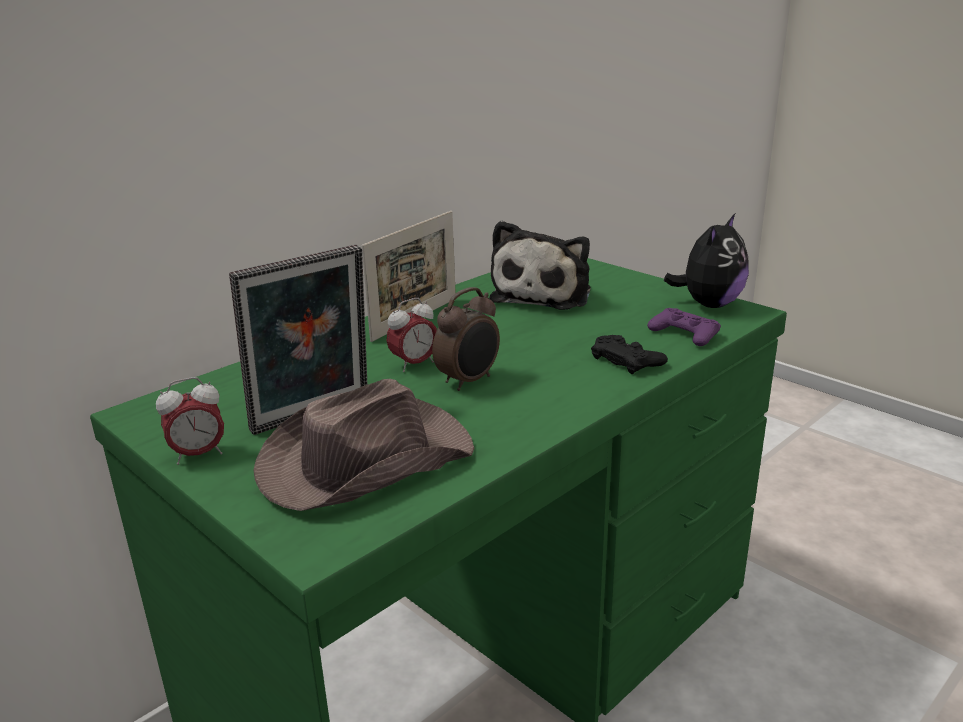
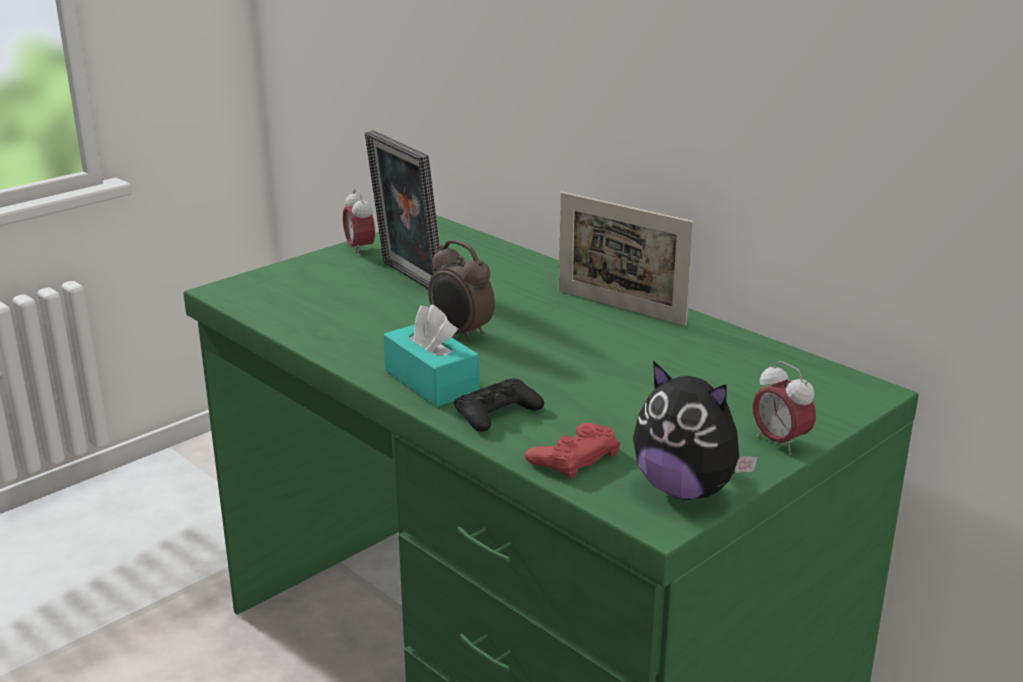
camera: 90 degrees right, 0 degrees up
brown hat [253,379,474,511] -> none
alarm clock [386,298,437,372] -> alarm clock moved to [753,361,816,455]
plush toy [489,221,591,310] -> none
purple game controller [647,308,721,346] -> red game controller [525,423,620,479]
none -> turquoise tissue box [383,304,479,407]

